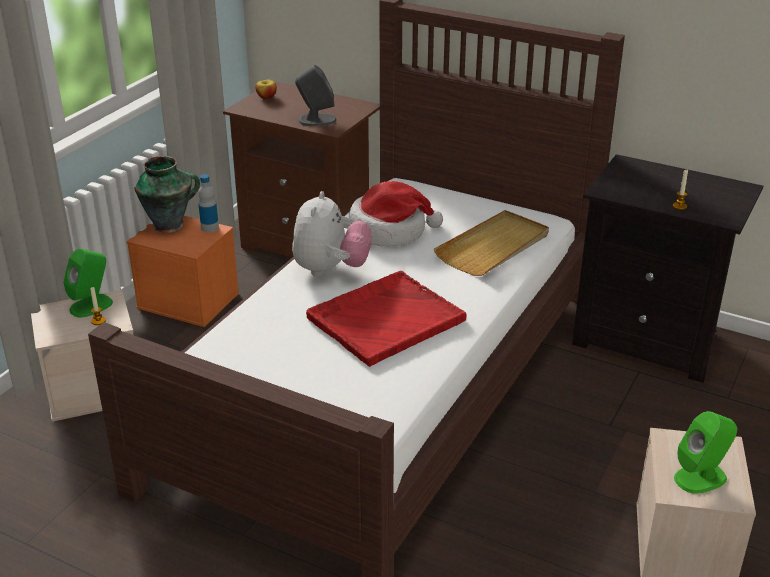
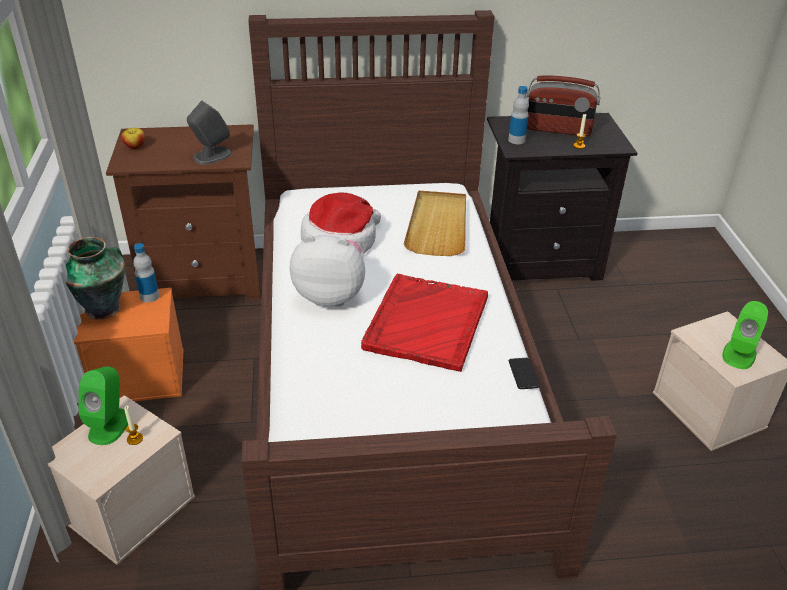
camera: 35 degrees left, 5 degrees up
plush toy [292,191,372,276] -> plush toy turned 60 degrees counterclockwise [290,235,365,307]
none -> bottle [508,86,529,144]
none -> phone [509,358,539,389]
none -> radio [527,76,600,136]

